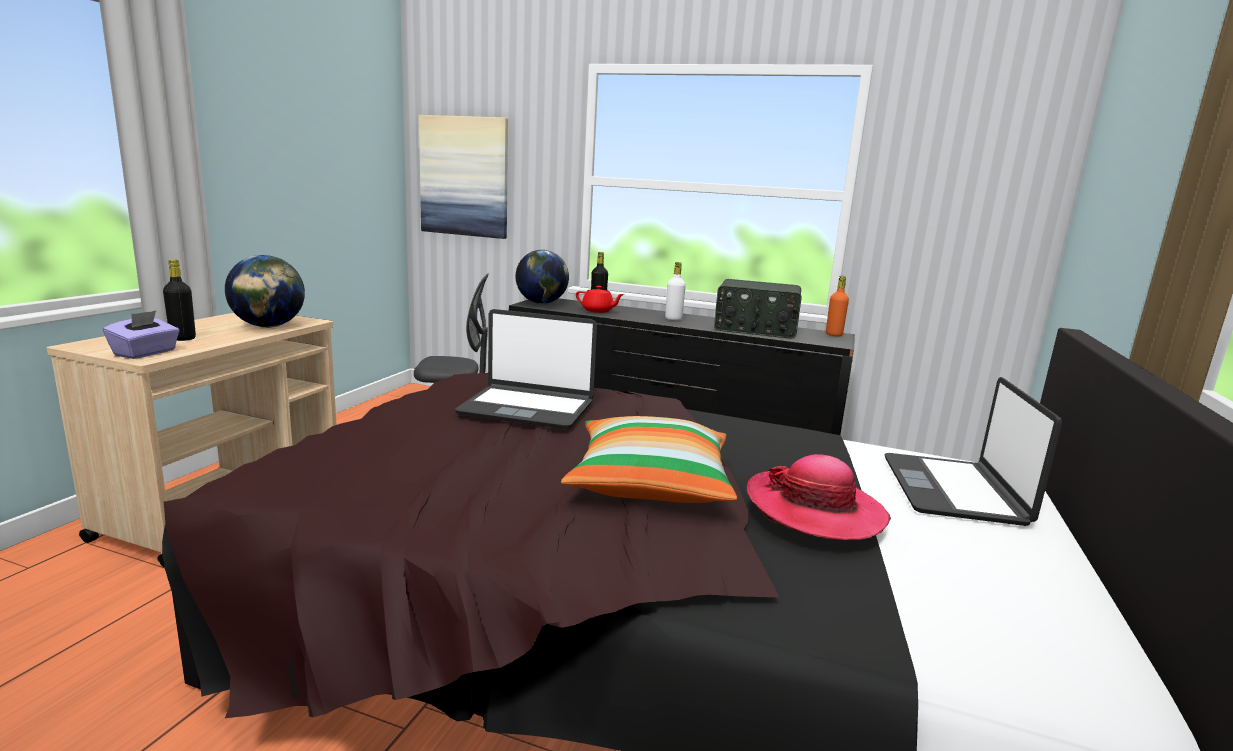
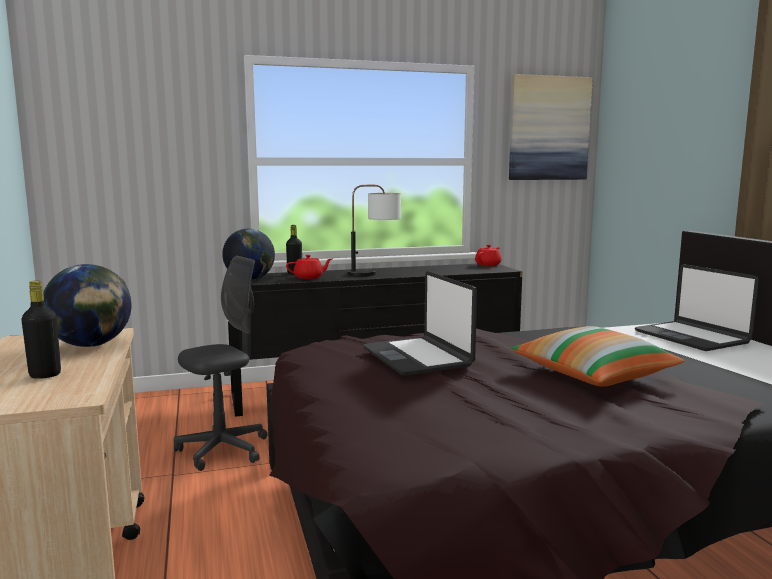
camera: 35 degrees left, 5 degrees down
purple tissue box [103,311,180,359] -> none
picture [419,115,508,239] -> picture moved to [509,74,593,180]
laptop [455,309,597,429] -> laptop turned 90 degrees clockwise [363,271,477,376]
white bottle [665,262,686,320] -> table lamp [347,185,401,277]
radio [714,279,801,339] -> none
hat [747,454,891,540] -> none
orange bottle [826,276,849,337] -> red teapot [475,245,502,266]

